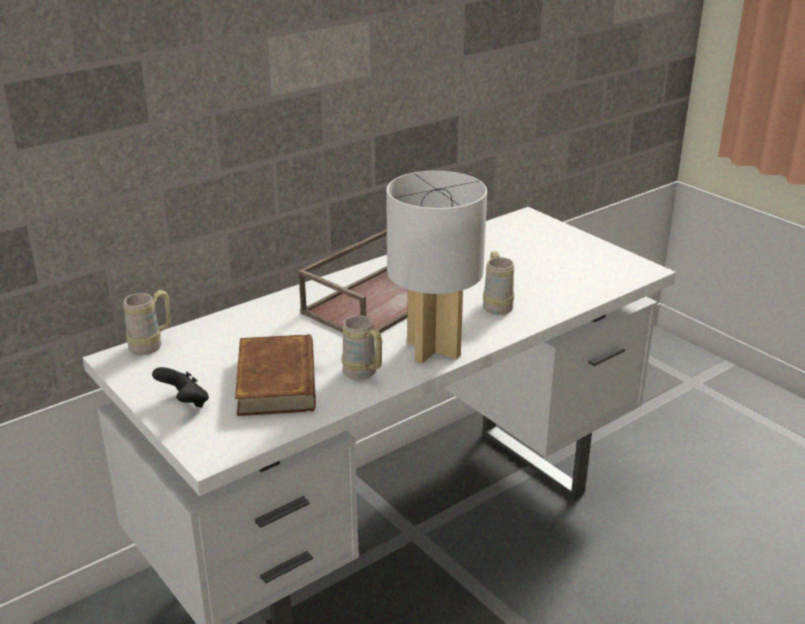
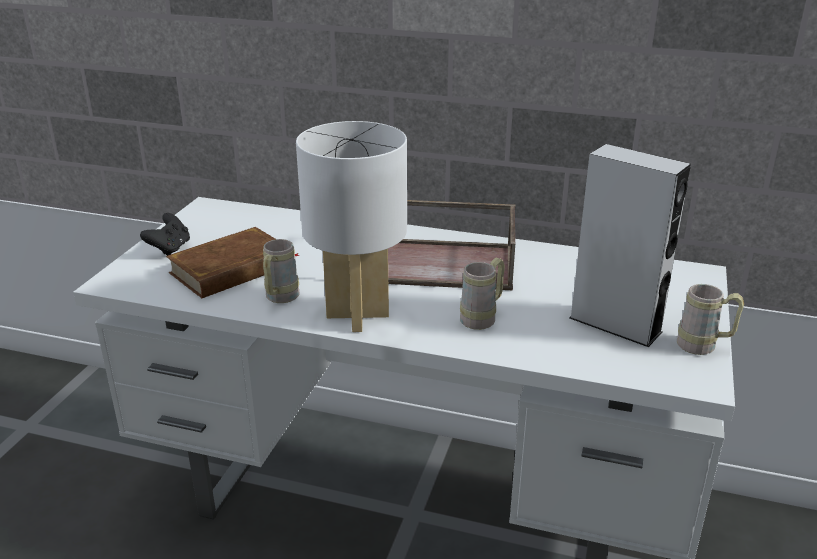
camera: 55 degrees right, 0 degrees up
beige mug [123,290,171,355] -> beige mug moved to [677,284,744,355]
none -> grey speaker [569,144,691,347]

